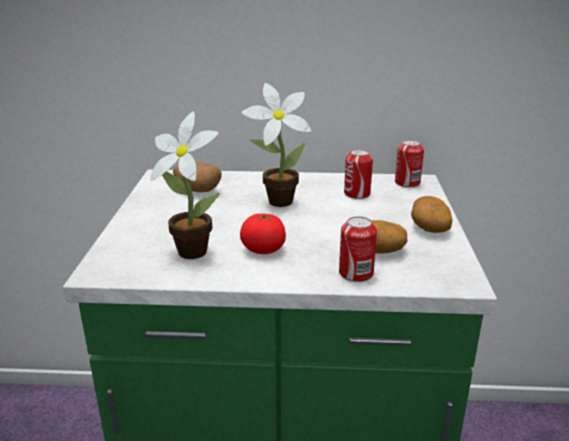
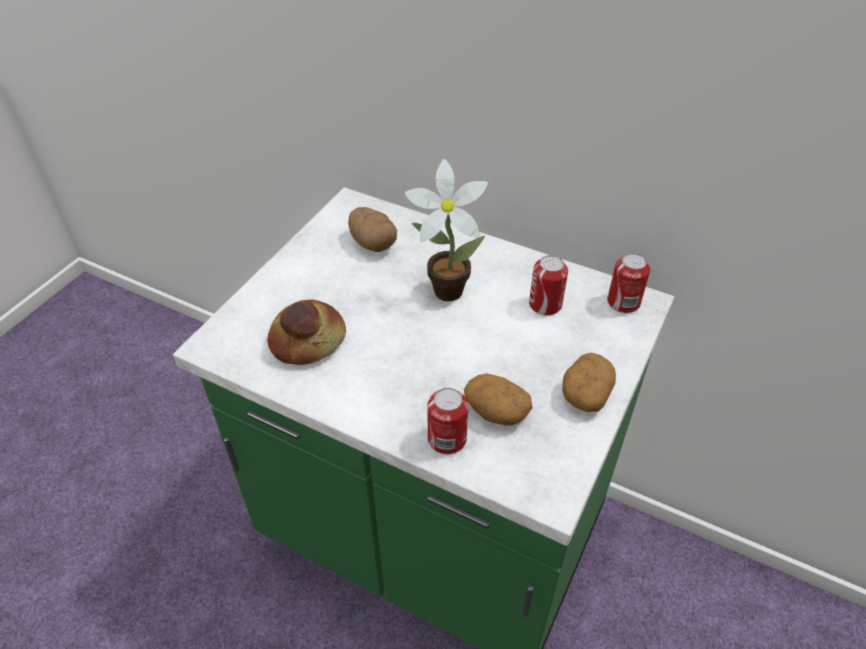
camera: 25 degrees right, 20 degrees up
potted plant [150,111,220,259] -> bread [267,299,346,365]
tomato [240,213,286,254] -> none

